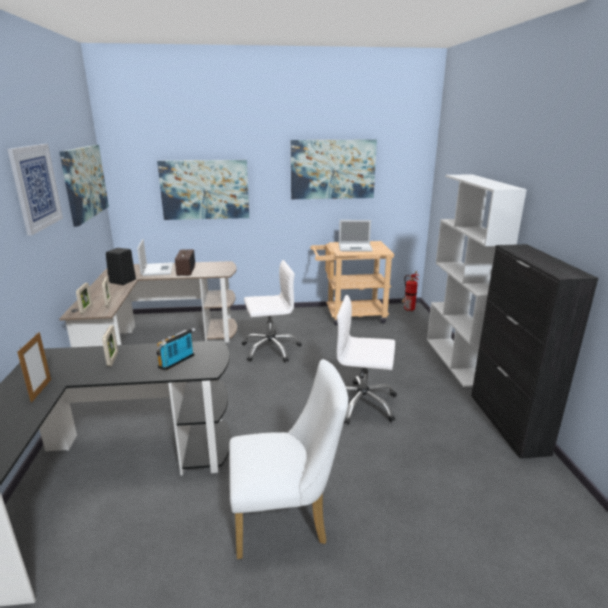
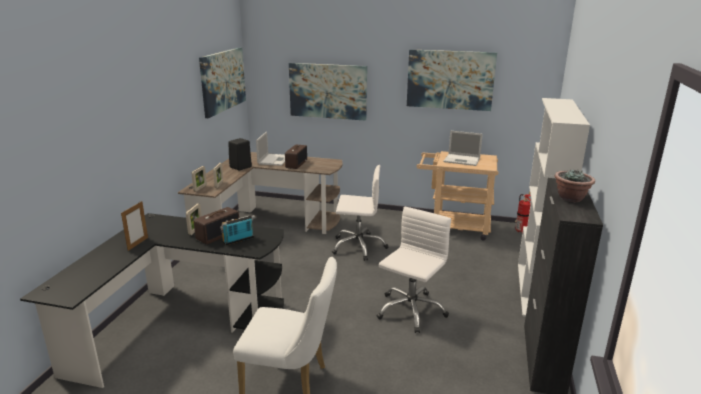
camera: 20 degrees right, 0 degrees up
picture [7,144,63,236] -> none
white office chair [337,295,397,425] -> white office chair turned 90 degrees clockwise [376,206,451,333]
none -> radio [194,207,239,244]
none -> potted plant [555,169,595,202]

